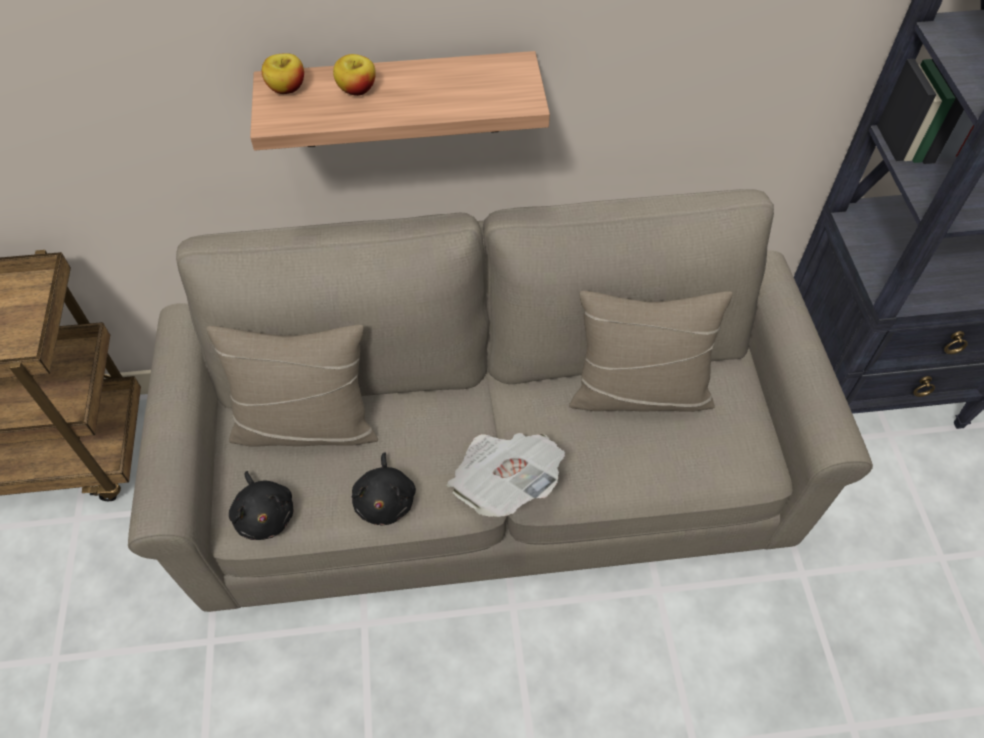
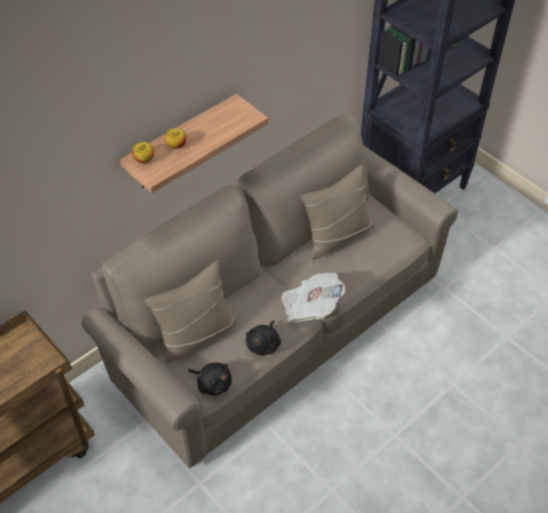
camera: 35 degrees left, 5 degrees down
black plush toy [352,453,416,526] -> black plush toy turned 60 degrees clockwise [246,320,281,356]

